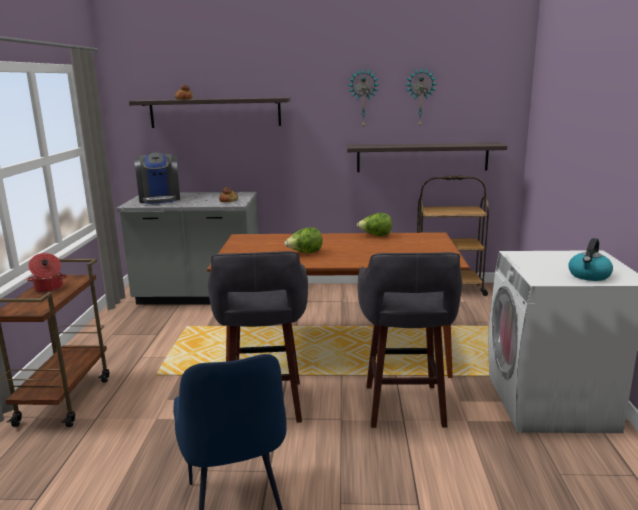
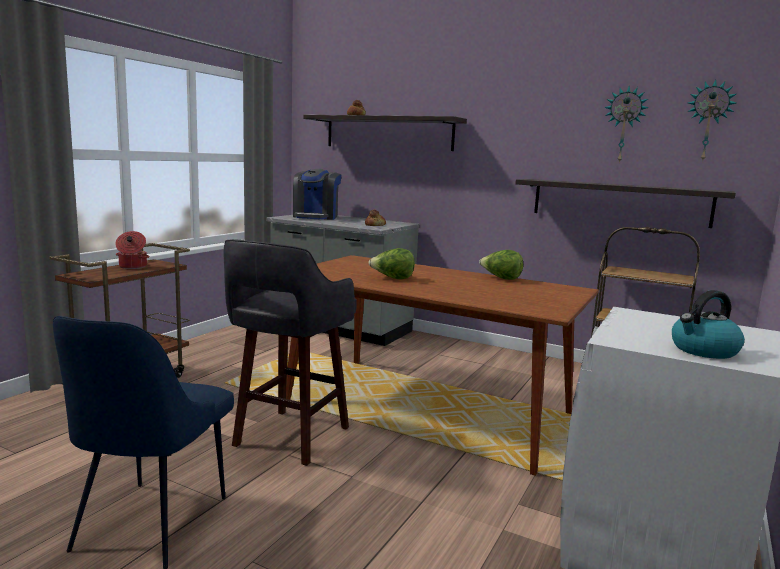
camera: 25 degrees right, 5 degrees down
wall clock [347,69,379,128] -> wall clock moved to [688,80,736,162]
grey stool [358,252,462,428] -> none

